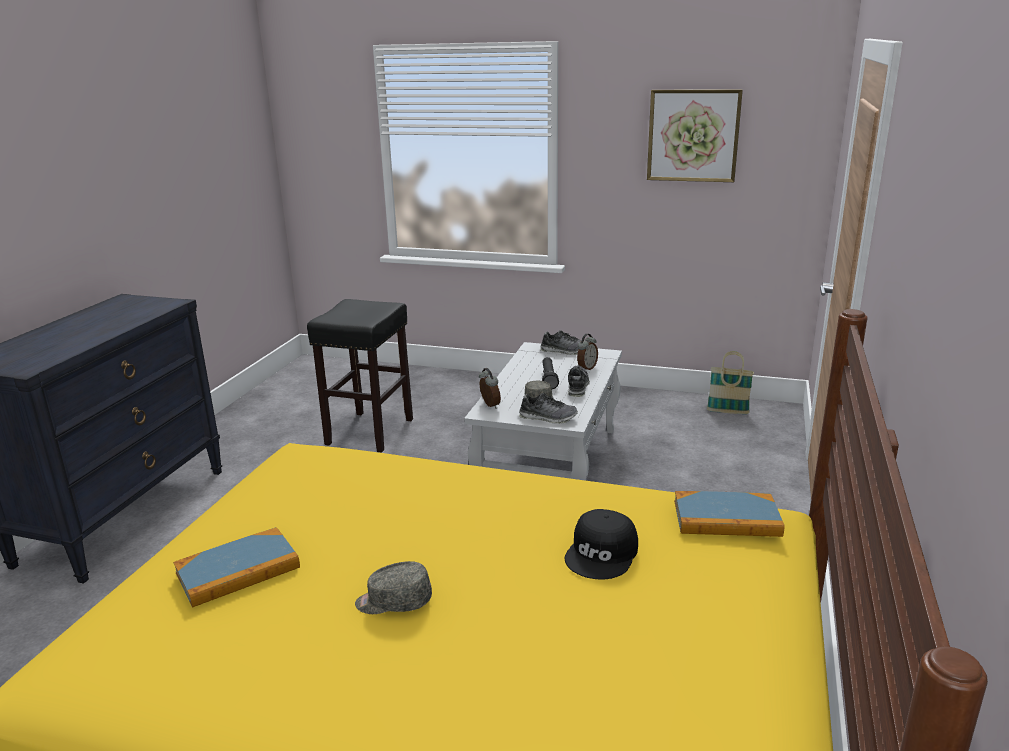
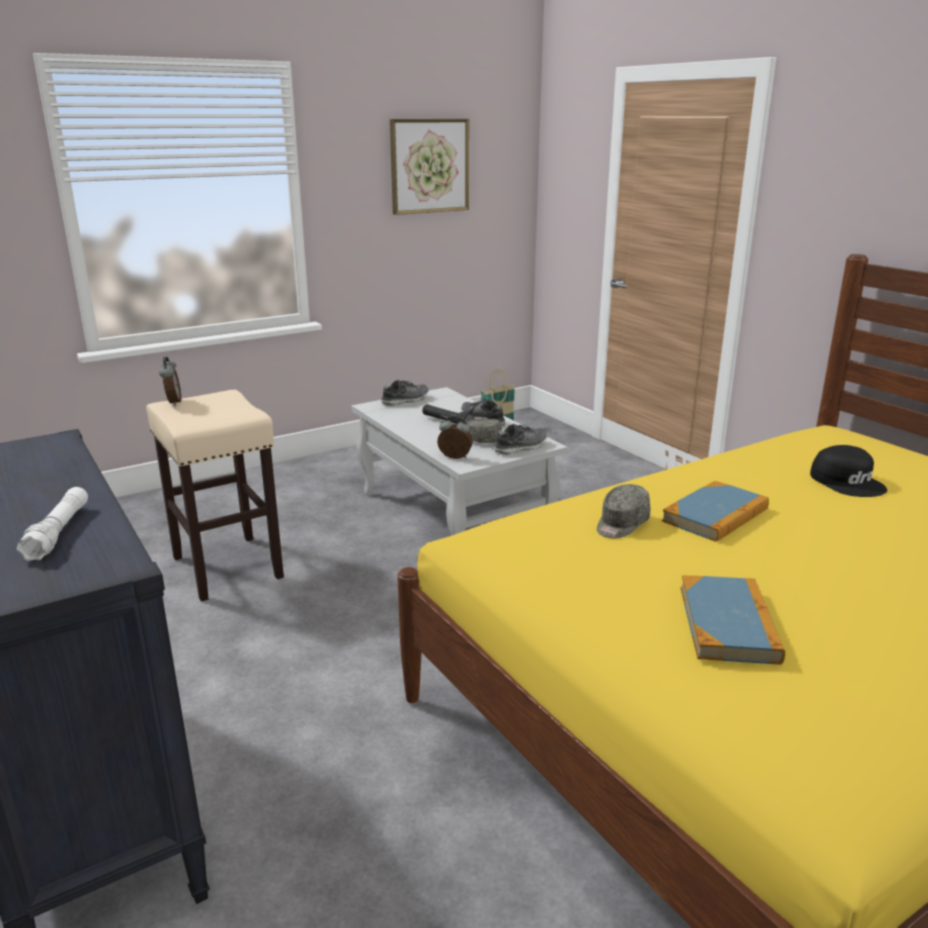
camera: 50 degrees left, 0 degrees up
black stool [307,299,413,453] -> beige stool [146,390,284,602]
grey cap [355,561,432,614] -> grey cap moved to [597,484,651,538]
alarm clock [577,334,598,370] -> alarm clock moved to [159,357,181,406]
book [674,491,784,537] -> book moved to [662,481,769,542]
none -> white flashlight [16,487,88,561]

